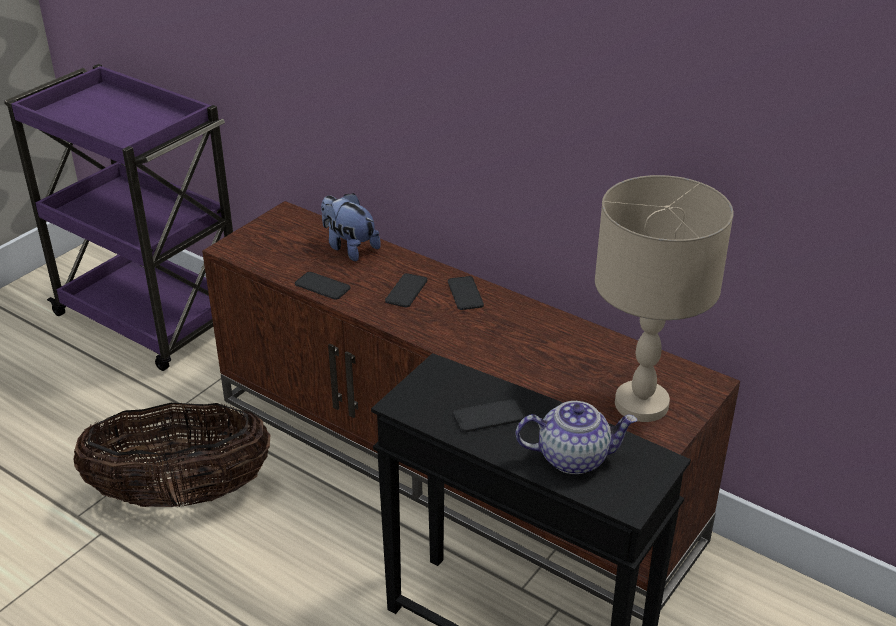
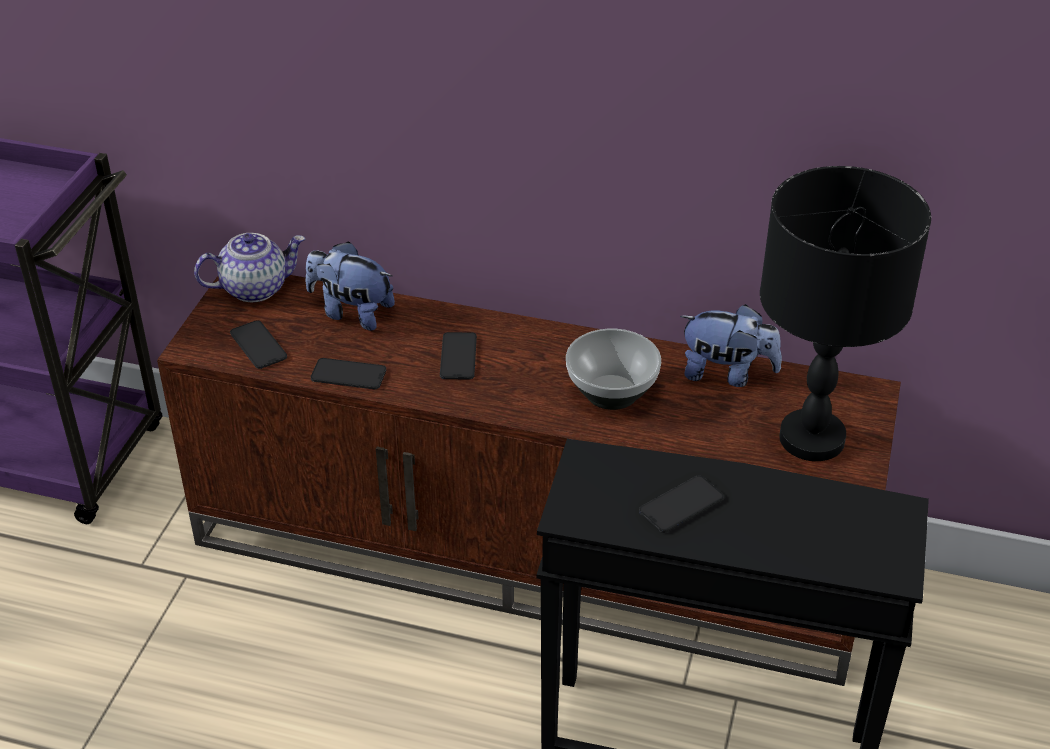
camera: 20 degrees left, 5 degrees up
basket [73,403,270,507] -> none
phone [448,276,484,310] -> phone moved to [230,320,287,369]
teapot [516,401,637,474] -> teapot moved to [194,233,305,302]
beige table lamp [595,175,734,422] -> black table lamp [760,166,931,461]
none -> bowl [566,329,661,410]
none -> plush toy [680,304,782,387]

